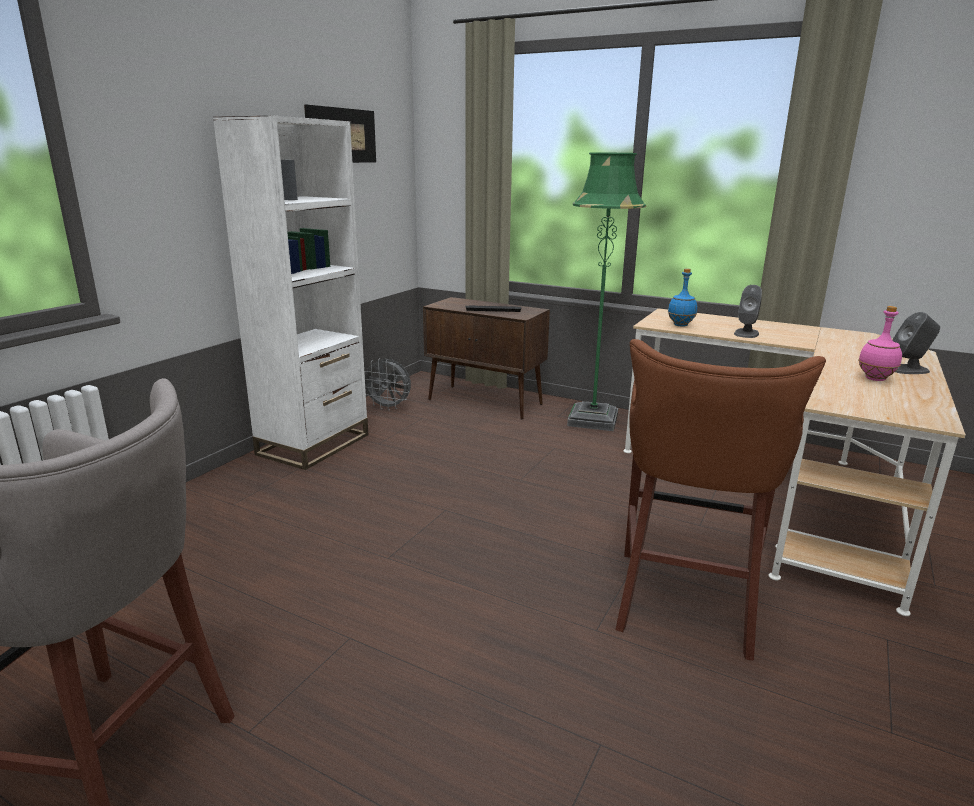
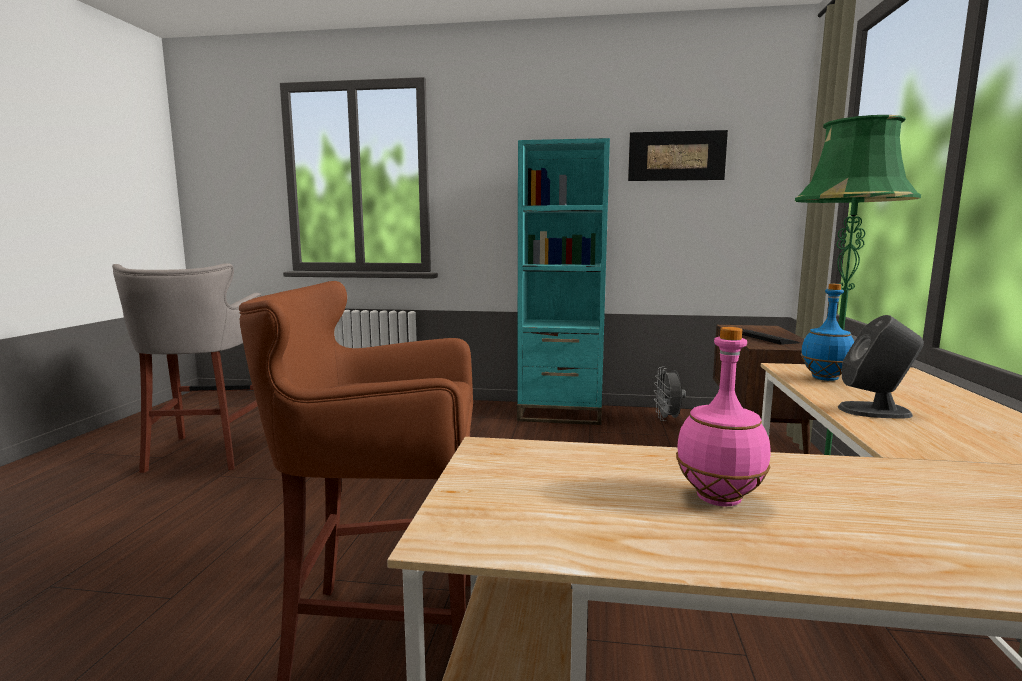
camera: 70 degrees right, 10 degrees down
white bookcase [213,115,368,470] -> turquoise bookcase [517,138,610,425]
grey speaker [892,312,940,374] -> none

